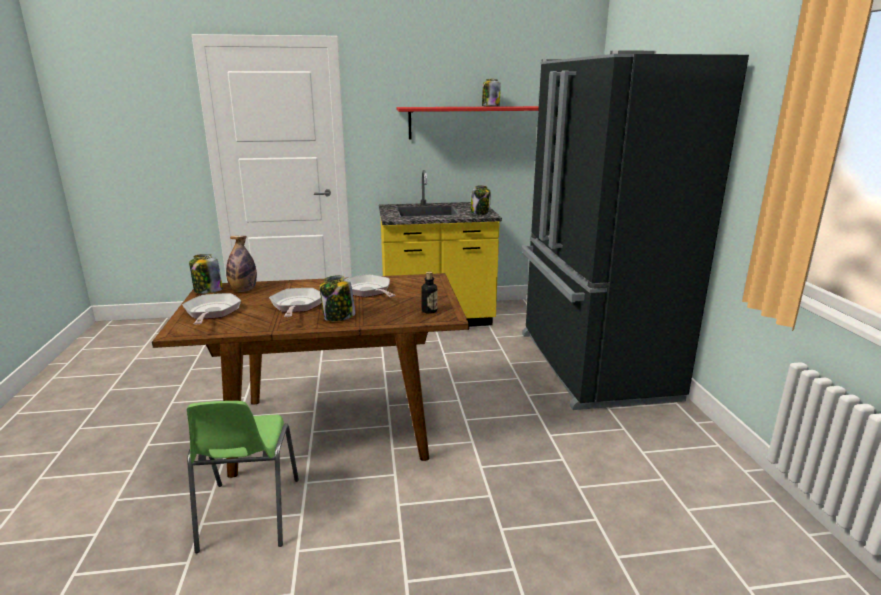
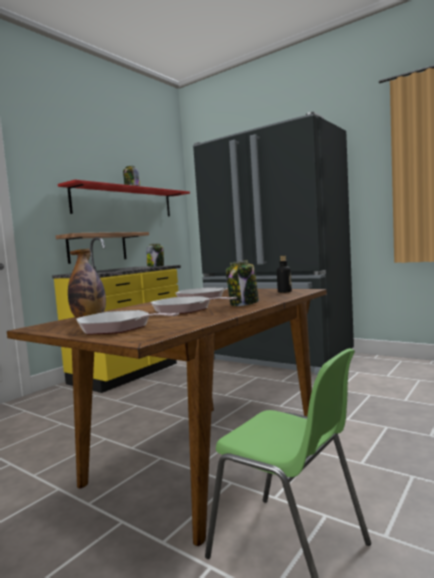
camera: 45 degrees left, 15 degrees down
jar [189,254,223,294] -> none
none -> shelf [56,232,149,264]

